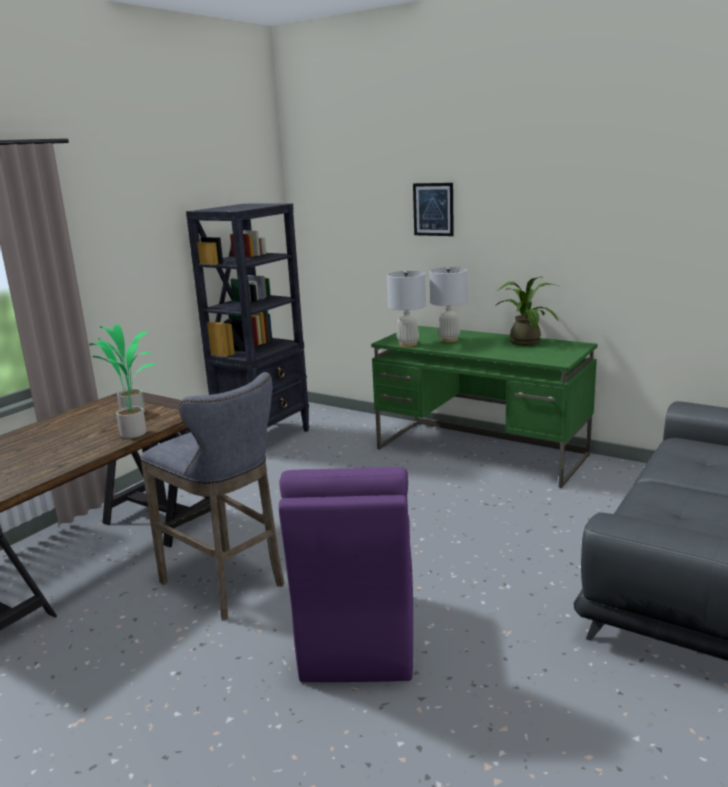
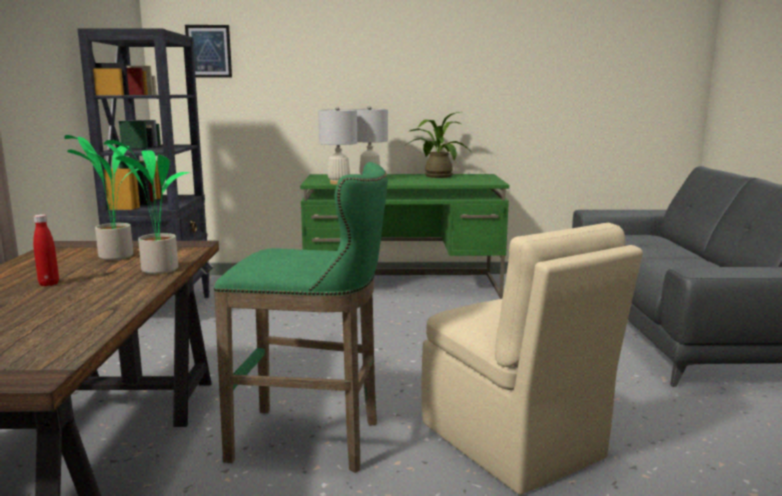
camera: 35 degrees left, 5 degrees down
grey stool [140,372,285,620] -> green stool [214,162,388,473]
purple chair [279,467,413,682] -> beige chair [421,223,643,495]
picture [413,183,454,236] -> picture moved to [185,25,232,78]
none -> red bottle [33,214,59,286]

